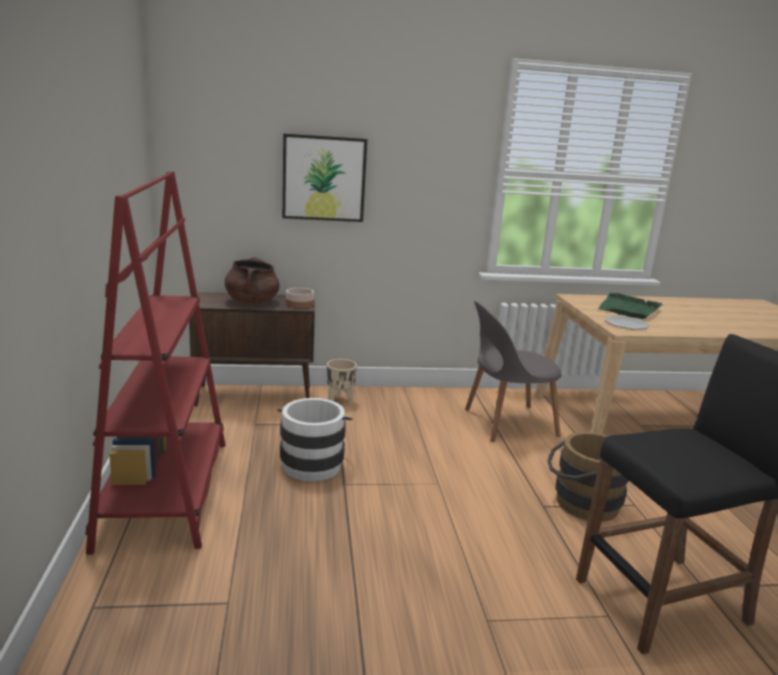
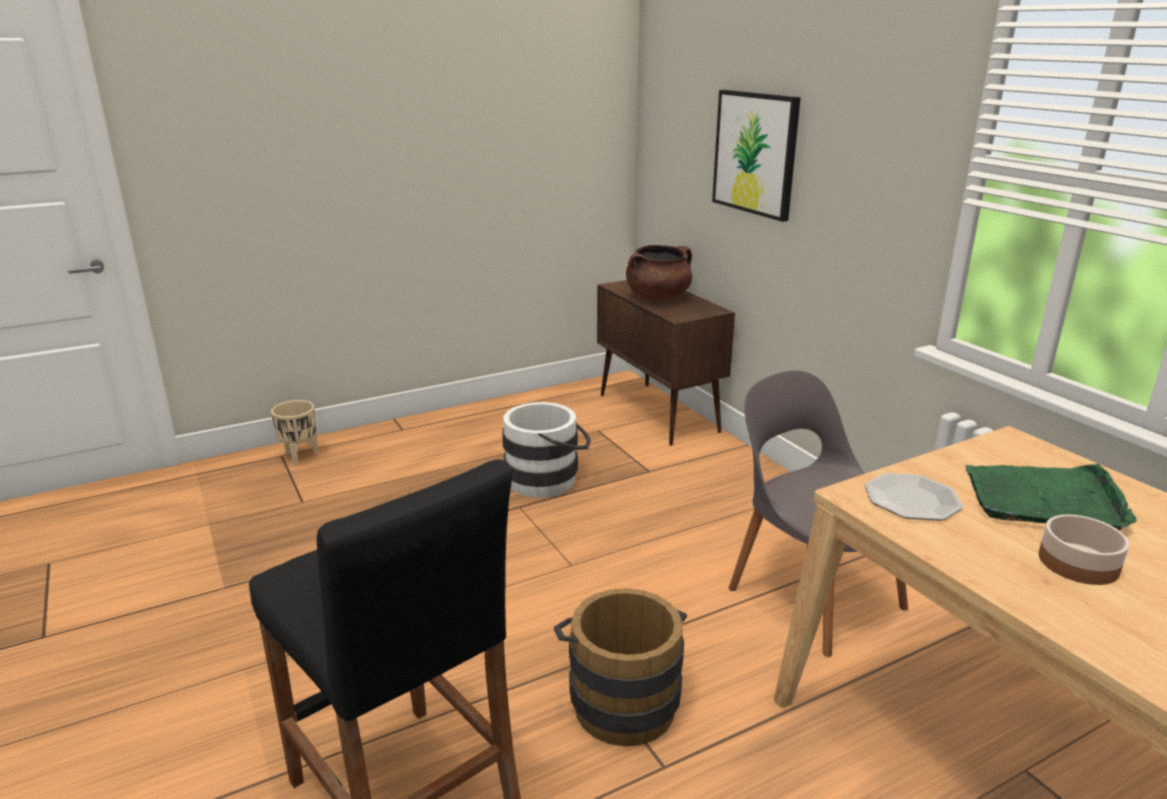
camera: 70 degrees right, 5 degrees up
red bookcase [85,171,225,555] -> none
bowl [286,288,314,308] -> bowl moved to [1039,515,1129,585]
beige planter [327,359,357,404] -> beige planter moved to [271,400,318,466]

